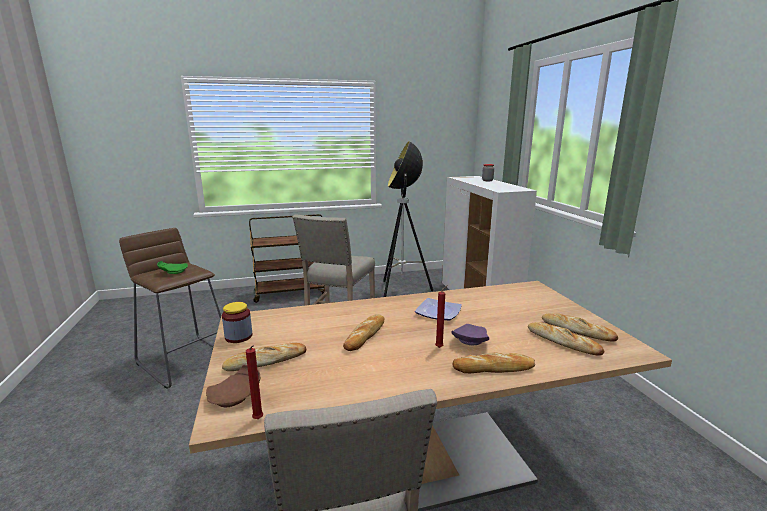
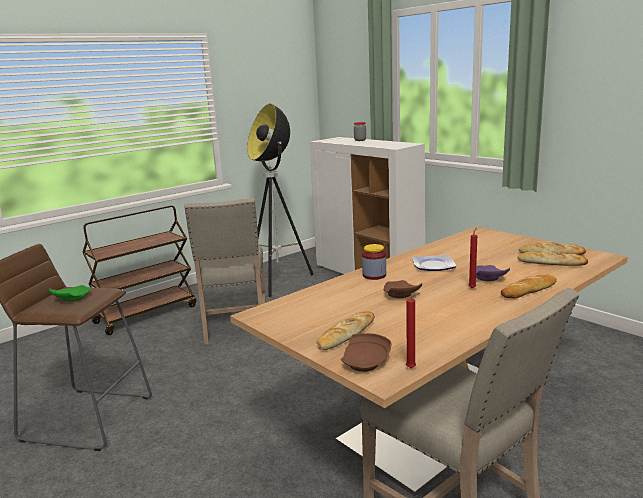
camera: 25 degrees left, 0 degrees up
jar [222,302,252,343] -> jar moved to [362,244,386,280]
bread [343,314,385,351] -> brown plate [384,280,422,298]

